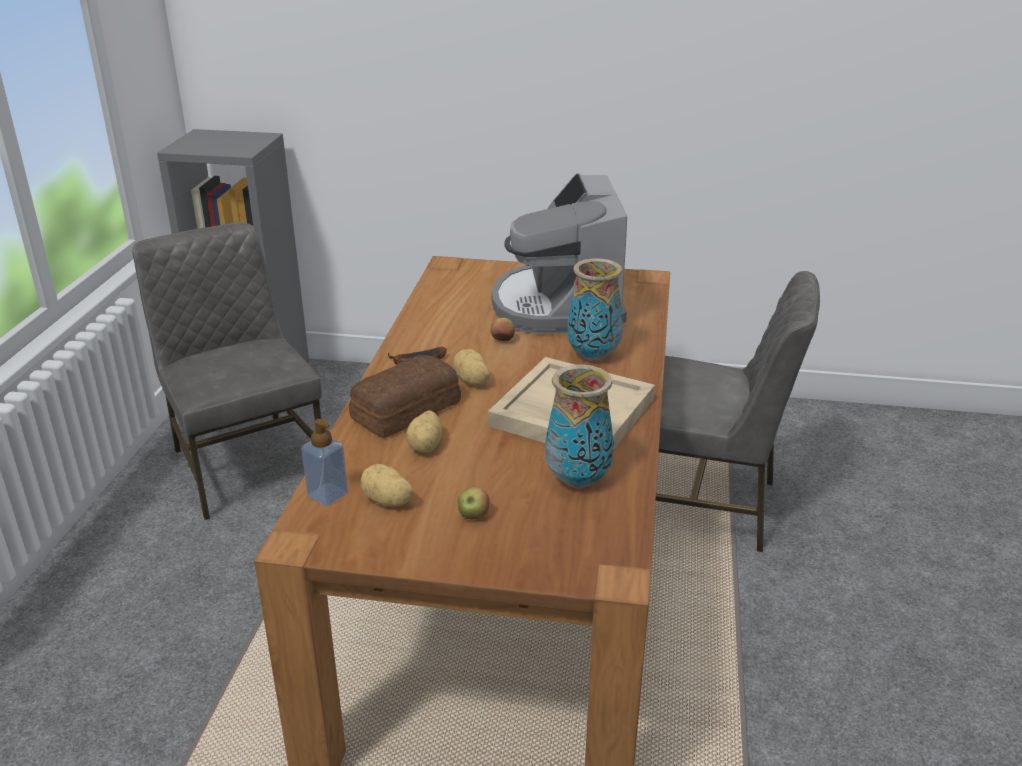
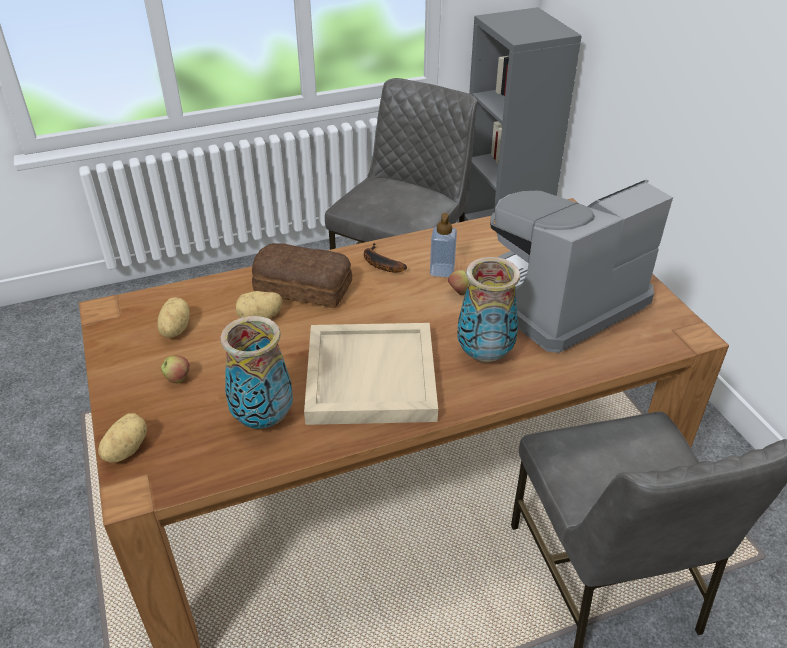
camera: 60 degrees right, 10 degrees up
soap dispenser [301,419,348,506] -> soap dispenser moved to [430,213,457,278]
potato [453,349,490,386] -> potato moved to [98,413,147,463]

